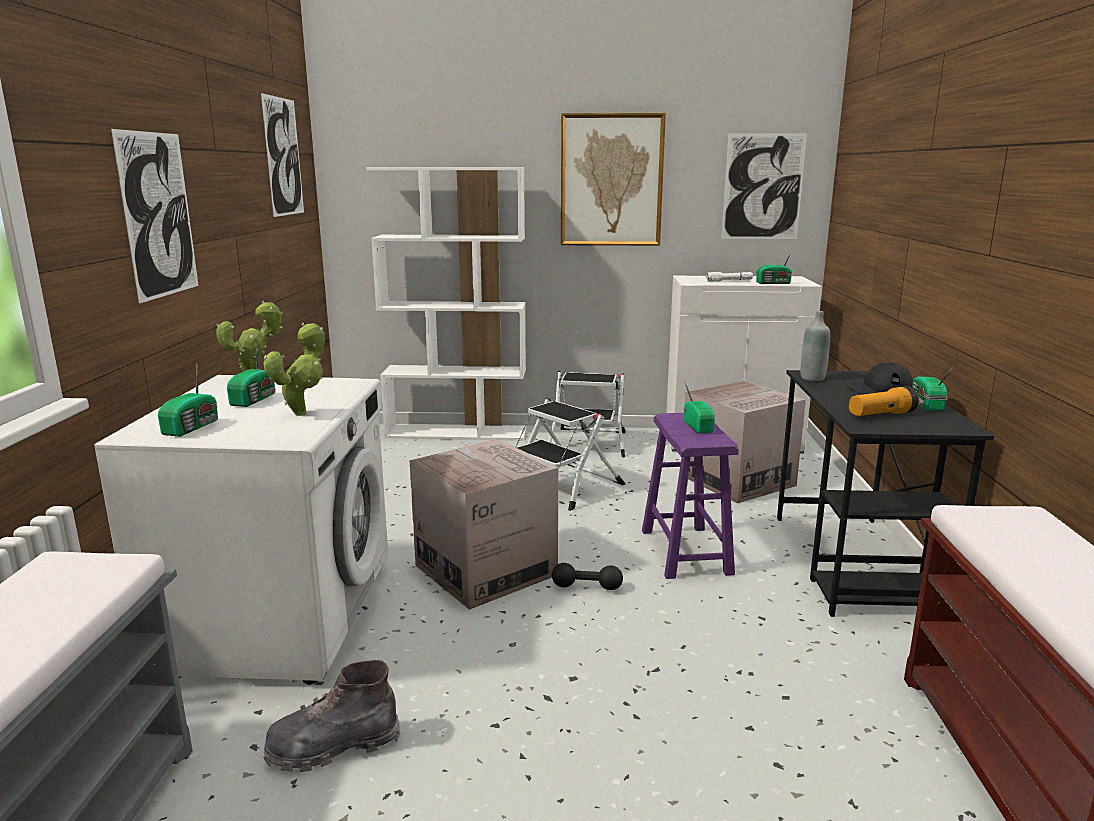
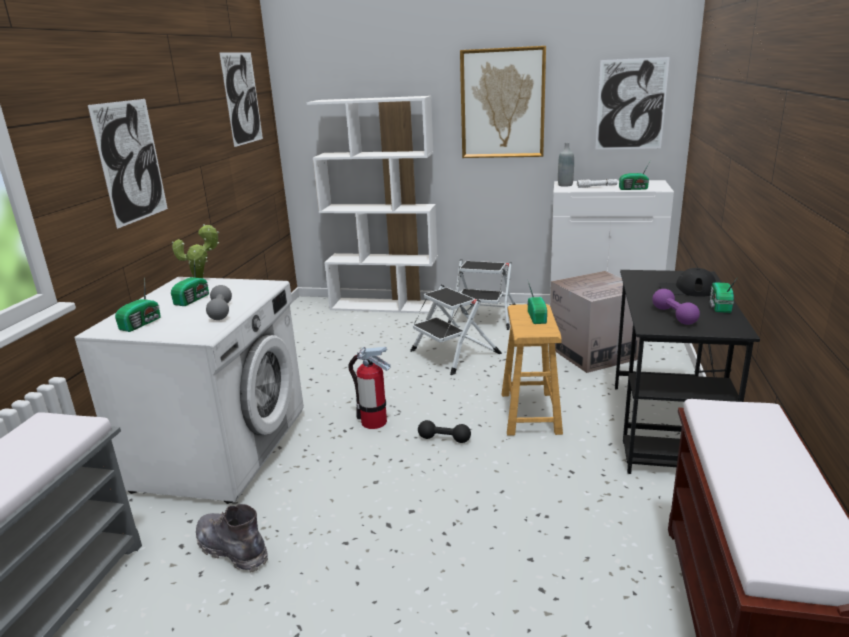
camera: 10 degrees right, 5 degrees up
potted plant [263,322,325,416] -> grey dumbbell [206,285,232,320]
grey boot [264,660,401,772] -> grey boot turned 45 degrees clockwise [196,504,268,573]
cardboard box [410,439,558,610] -> fire extinguisher [348,347,391,429]
purple stool [642,413,739,579] -> brown stool [502,304,563,436]
grey bottle [801,311,830,381] -> grey bottle moved to [558,142,574,187]
flashlight [849,386,919,416] -> purple dumbbell [652,289,700,325]

